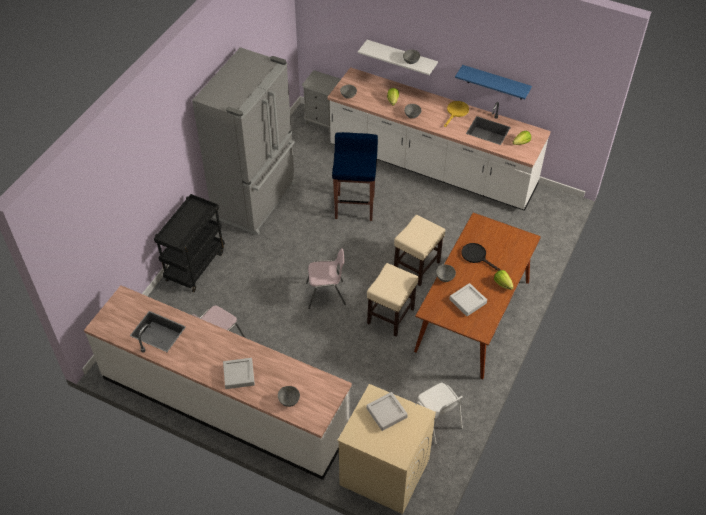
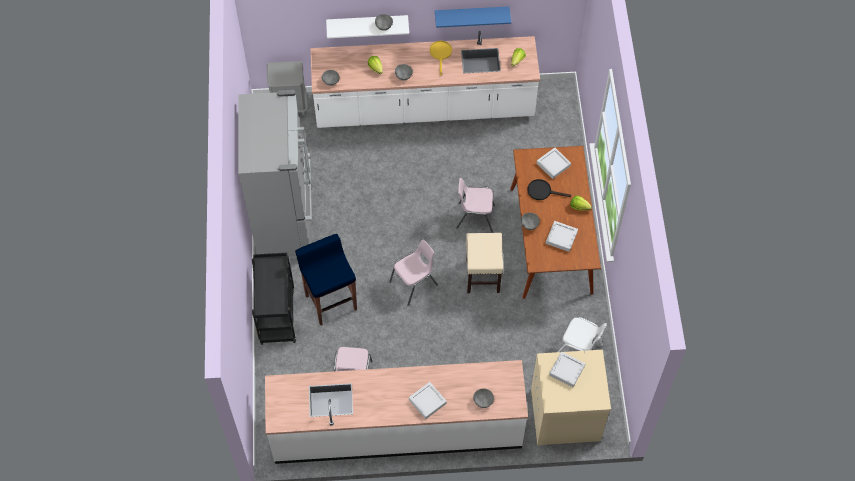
camera: 30 degrees left, 10 degrees up
blue stool [332,132,378,221] -> blue stool moved to [295,234,357,326]
beige stool [394,215,445,286] -> pink chair [456,178,495,232]
none -> grey tray [537,148,571,179]

